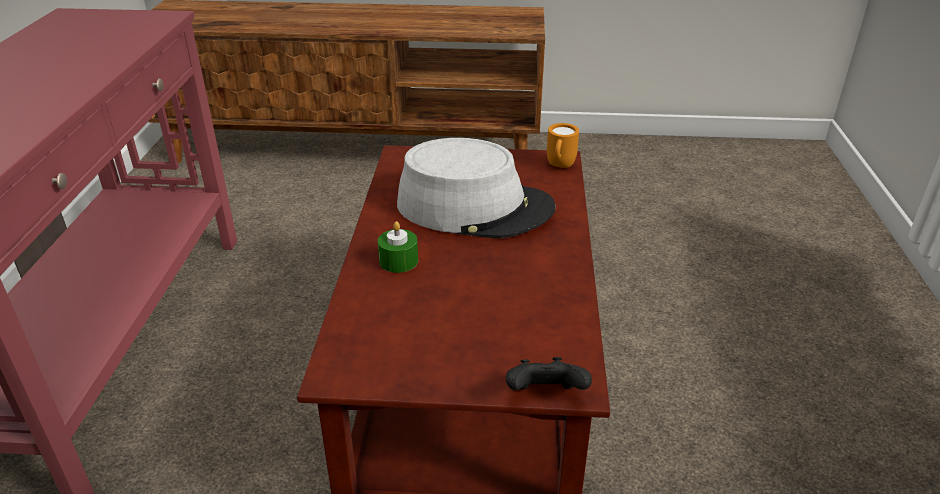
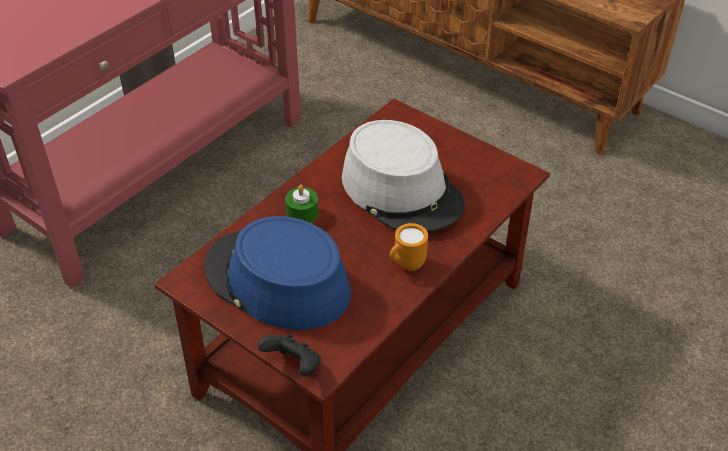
camera: 35 degrees right, 10 degrees up
orange mug [547,123,579,168] -> orange mug moved to [390,223,428,271]
none -> blue hat [204,216,351,330]

